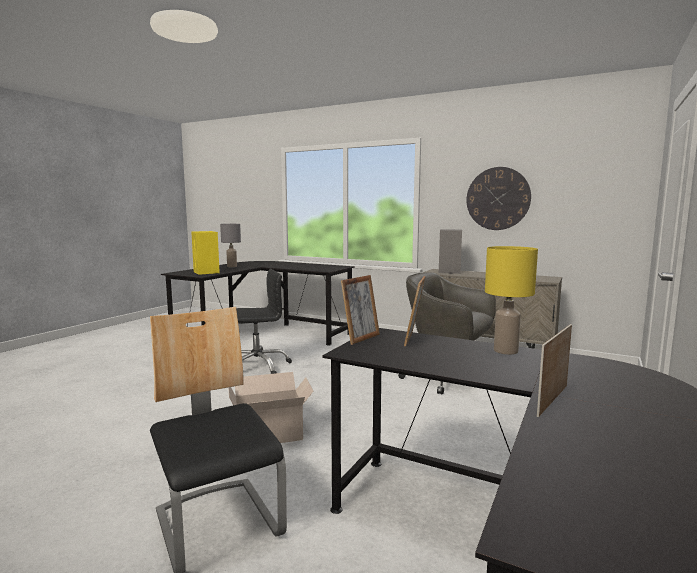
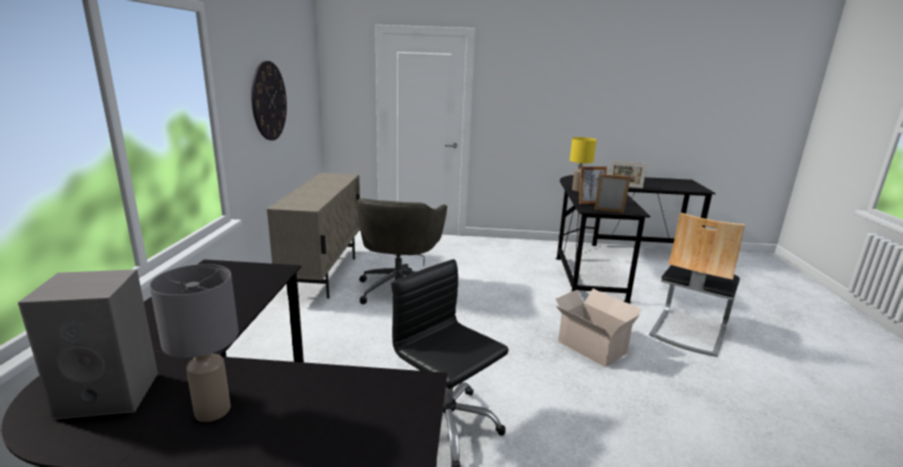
camera: 115 degrees left, 10 degrees up
yellow speaker [191,231,220,275] -> none
grey speaker [439,229,462,274] -> grey speaker moved to [18,269,158,420]

